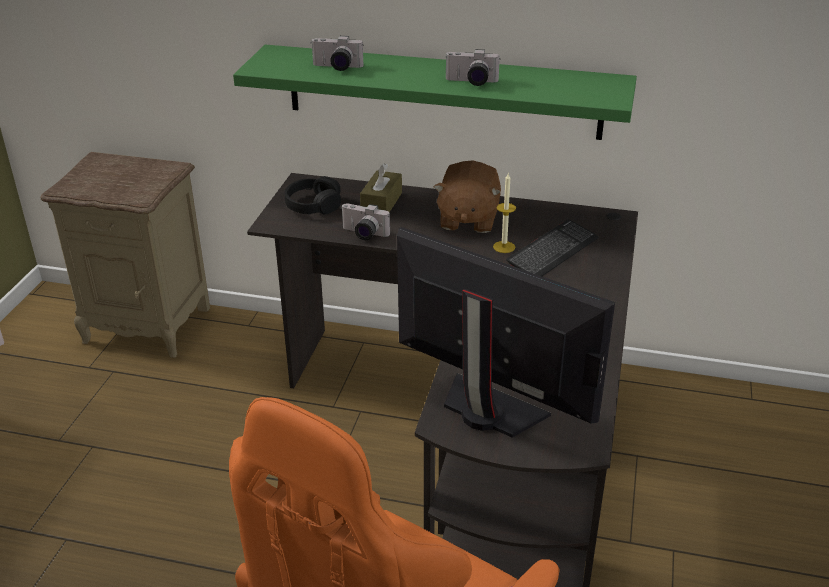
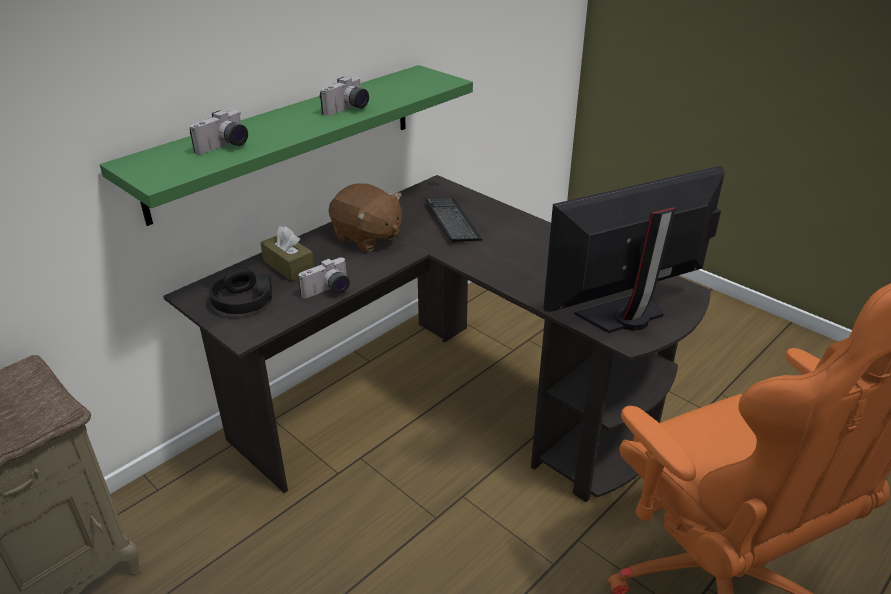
camera: 60 degrees left, 0 degrees up
candle [493,173,516,253] -> none

